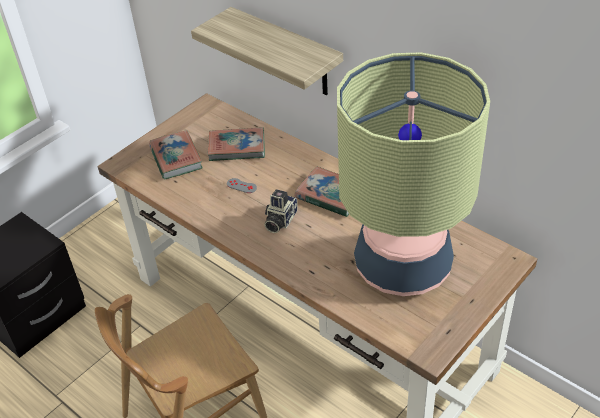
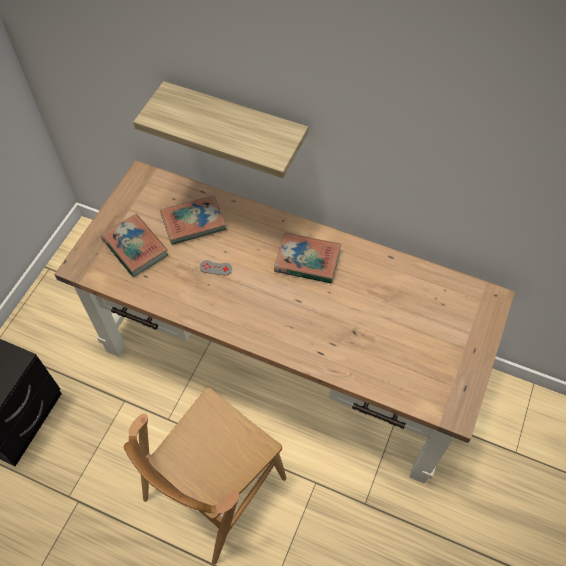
camera: 20 degrees left, 15 degrees up
camera [264,189,298,233] -> none
table lamp [337,52,490,296] -> none

